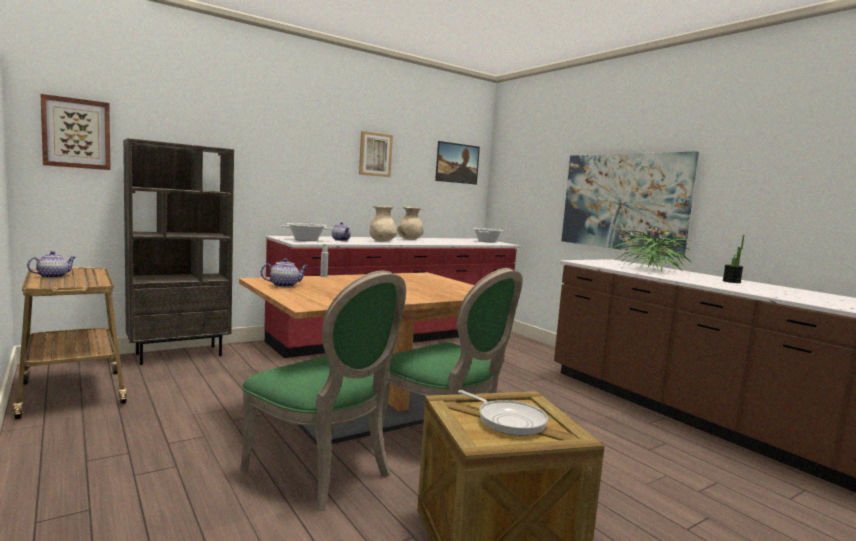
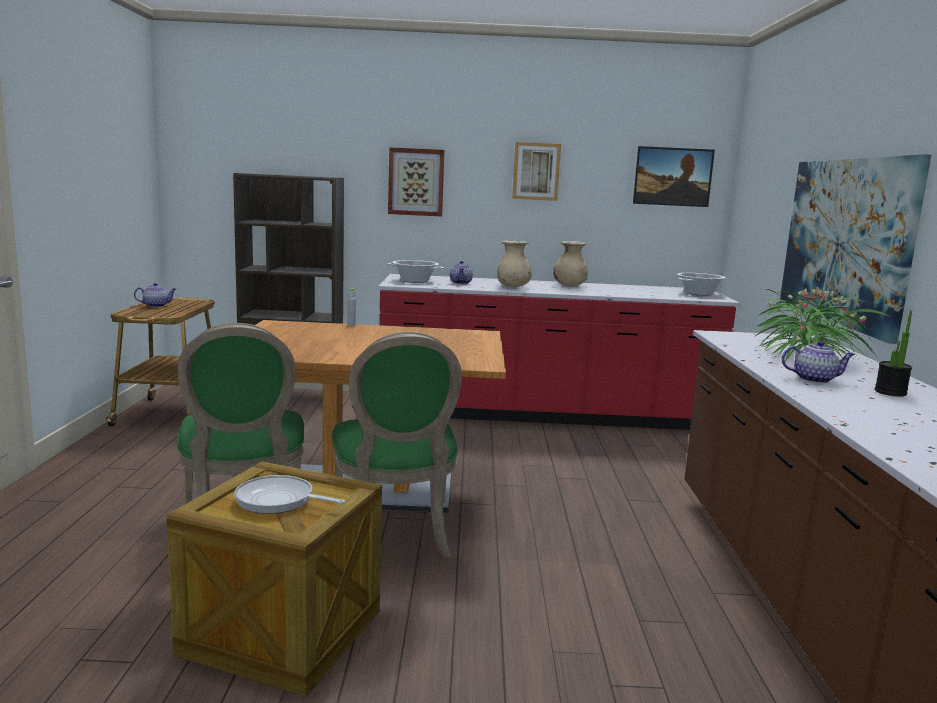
camera: 35 degrees right, 5 degrees up
picture [40,94,111,170] -> picture moved to [388,147,445,216]
teapot [261,258,308,287] -> teapot moved to [782,340,855,383]
frying pan [458,390,548,436] -> frying pan turned 120 degrees clockwise [234,475,345,514]

